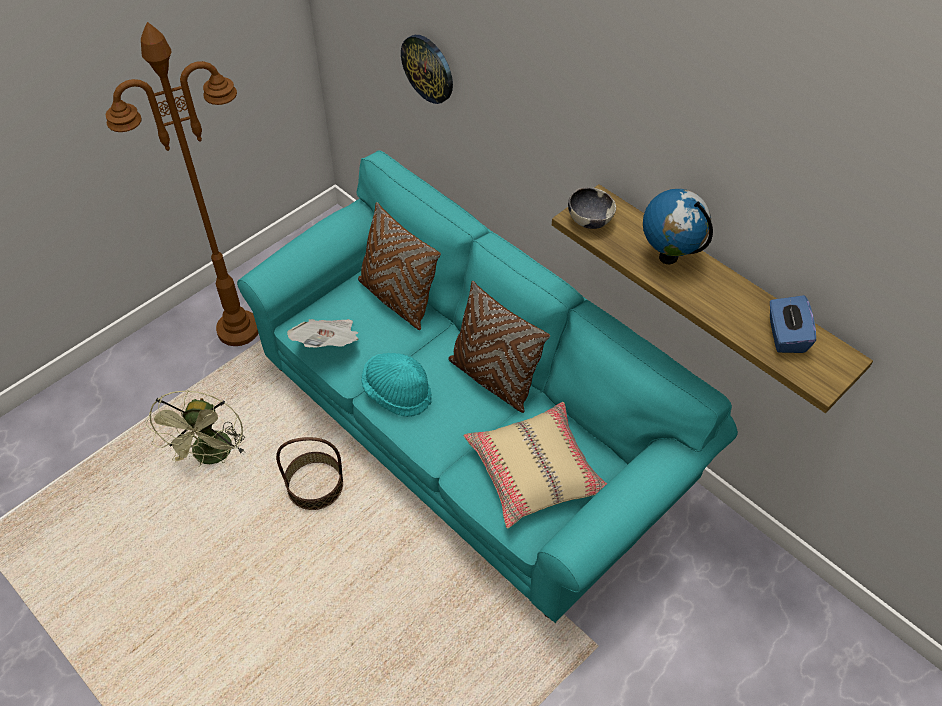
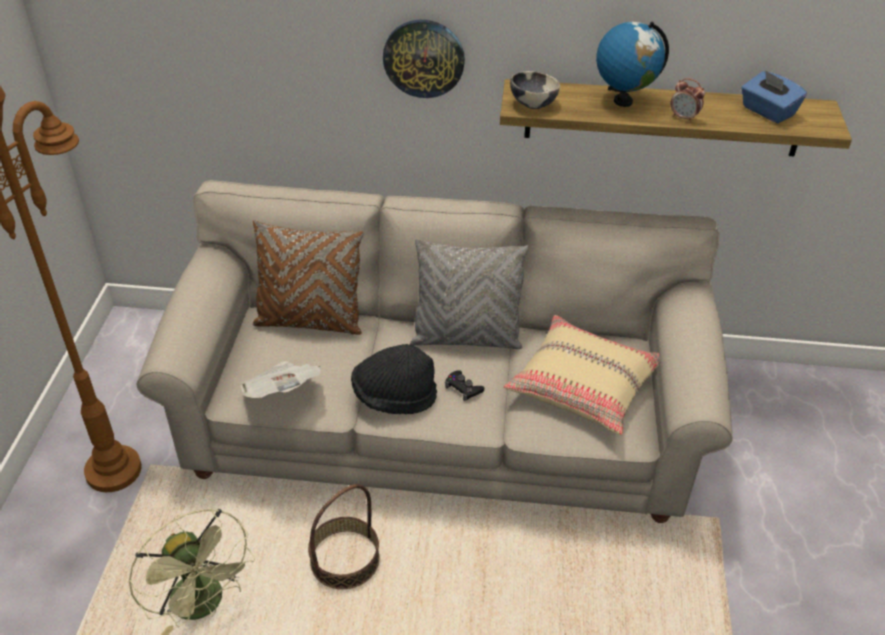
camera: 40 degrees left, 10 degrees down
turquoise sofa [237,150,738,623] -> beige sofa [136,180,733,523]
turquoise hat [361,353,432,417] -> black hat [351,344,437,414]
wall clock [401,35,453,104] -> wall clock moved to [383,19,465,98]
brown pillow [448,281,550,413] -> grey pillow [410,239,529,349]
none -> black game controller [445,370,484,401]
none -> alarm clock [671,78,705,123]

